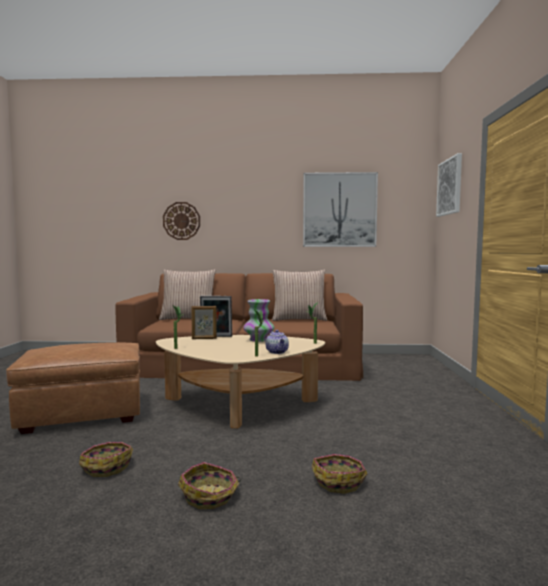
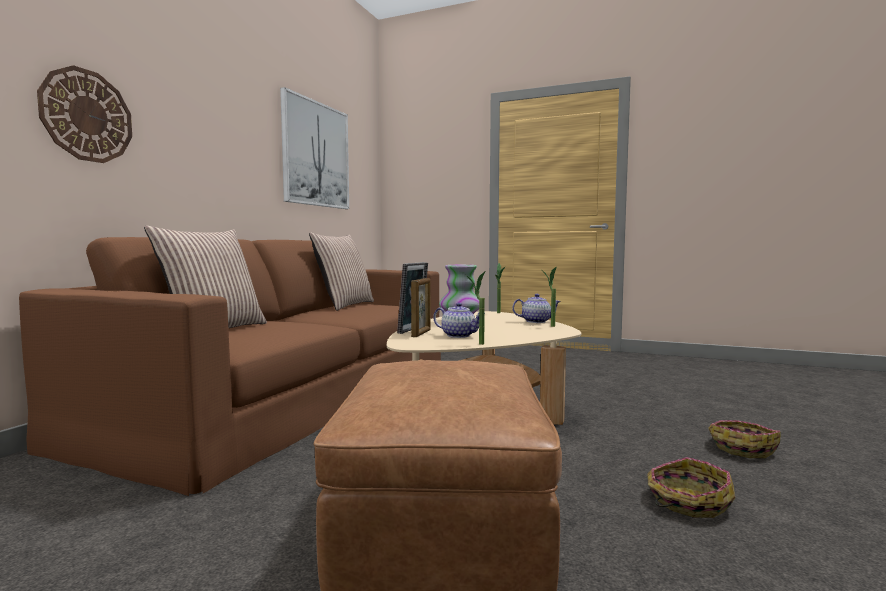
camera: 70 degrees left, 0 degrees up
basket [312,454,367,494] -> none
picture [436,153,462,217] -> none
none -> teapot [433,302,479,338]

